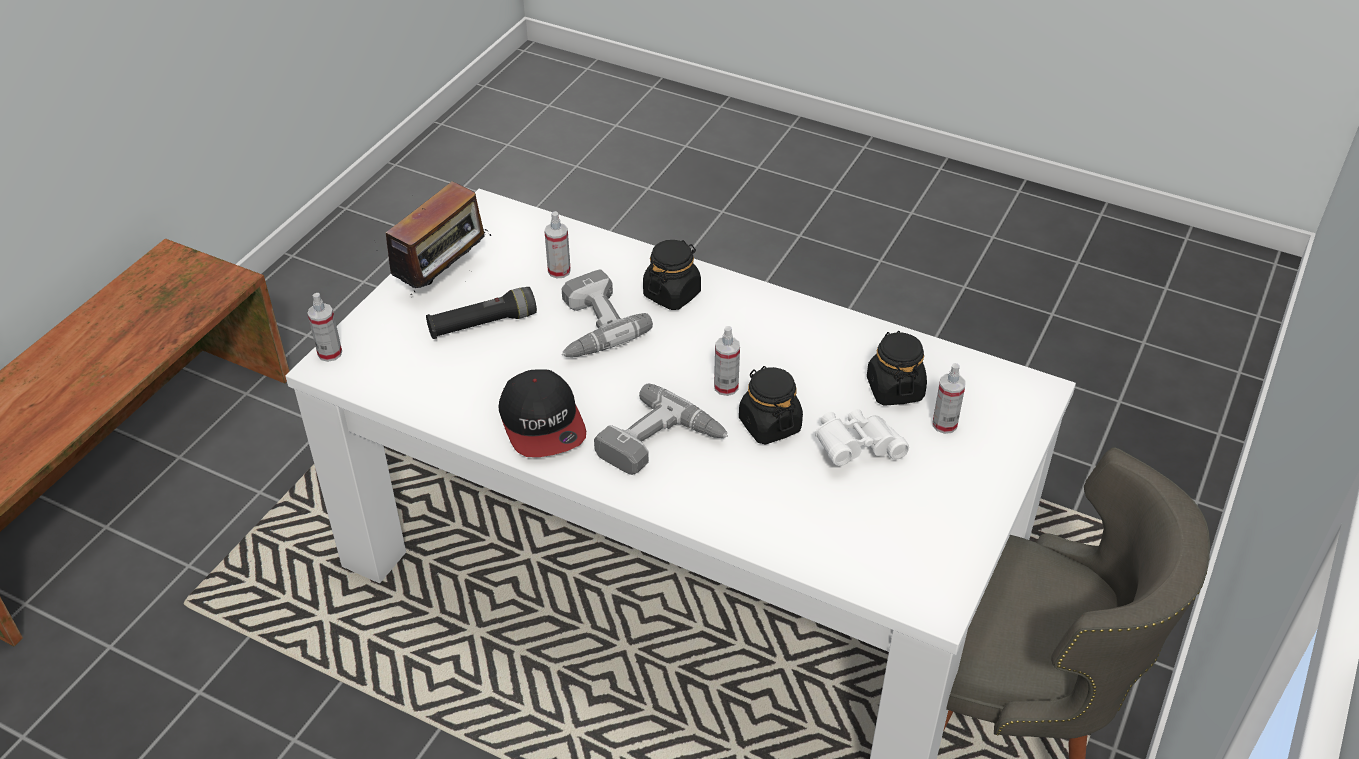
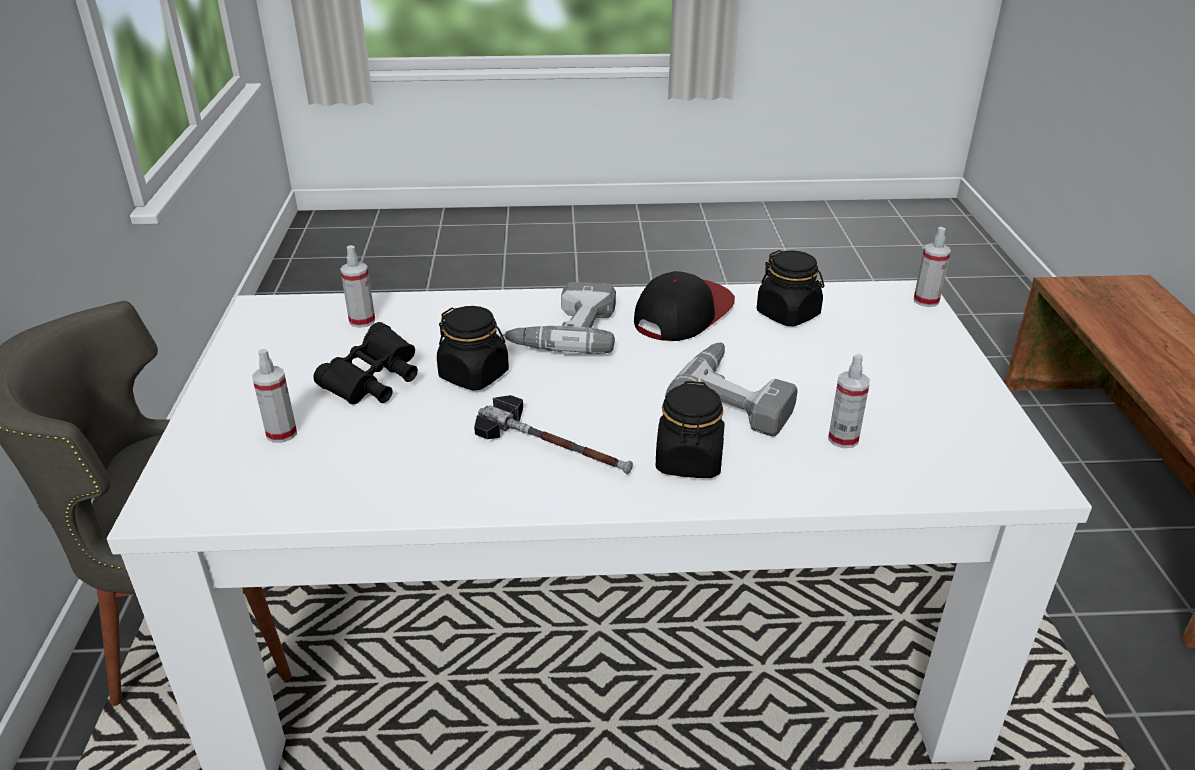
camera: 150 degrees right, 10 degrees down
radio [386,181,491,298] -> none
black flashlight [426,287,537,339] -> none
cap [499,369,586,457] -> cap turned 90 degrees clockwise [634,271,735,341]
spray bottle [714,326,740,396] -> spray bottle moved to [340,245,375,328]
white binoculars [815,409,909,466] -> black binoculars [314,322,418,404]
black jar [867,331,927,406] -> black jar moved to [757,250,824,327]
none -> hammer [474,395,633,474]

